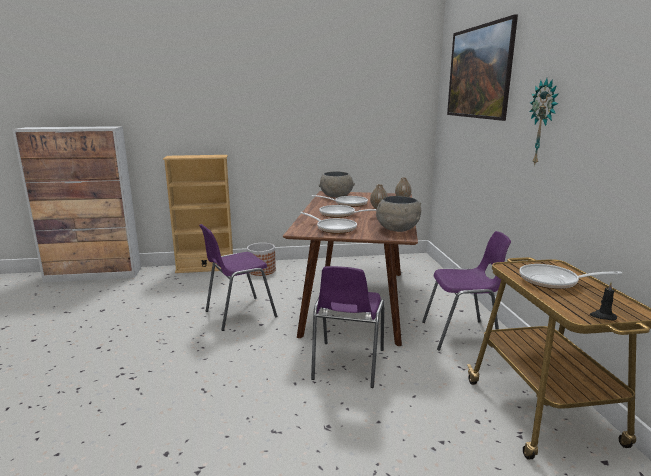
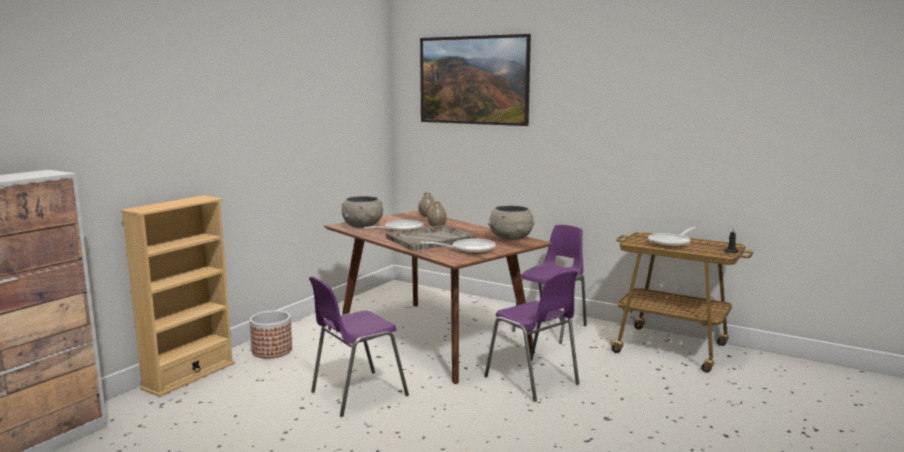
camera: 50 degrees left, 5 degrees down
purple chair [199,224,277,331] -> purple chair turned 45 degrees clockwise [309,276,409,417]
frying pan [319,205,376,218] -> grey tray [386,225,476,251]
wall clock [530,78,559,166] -> none

